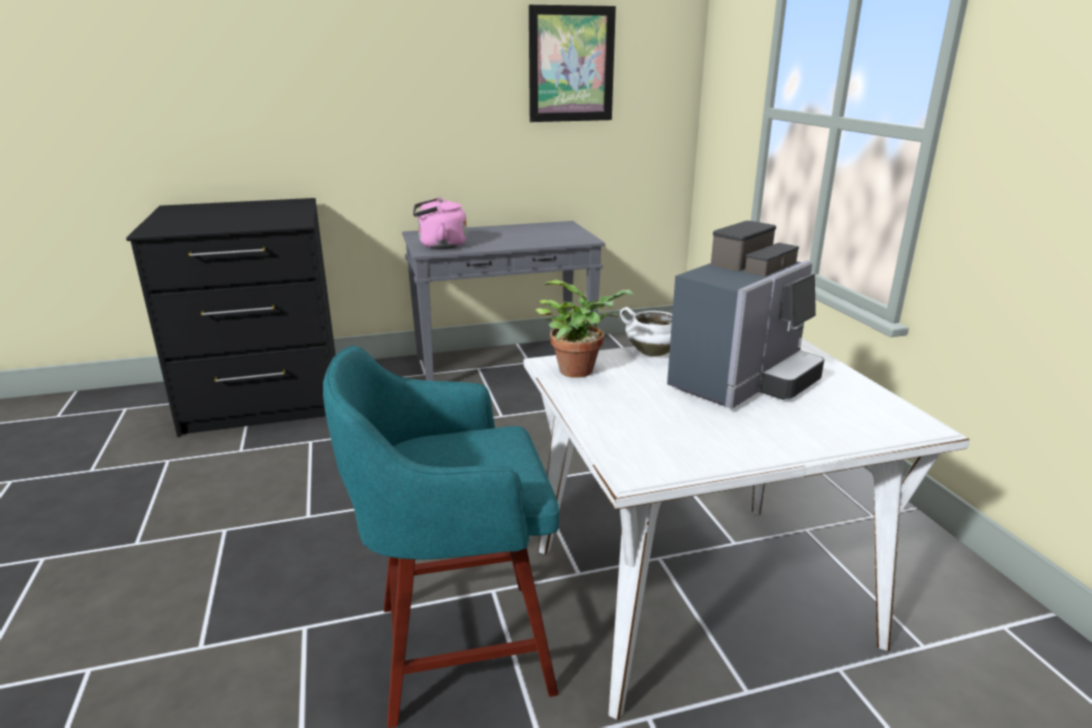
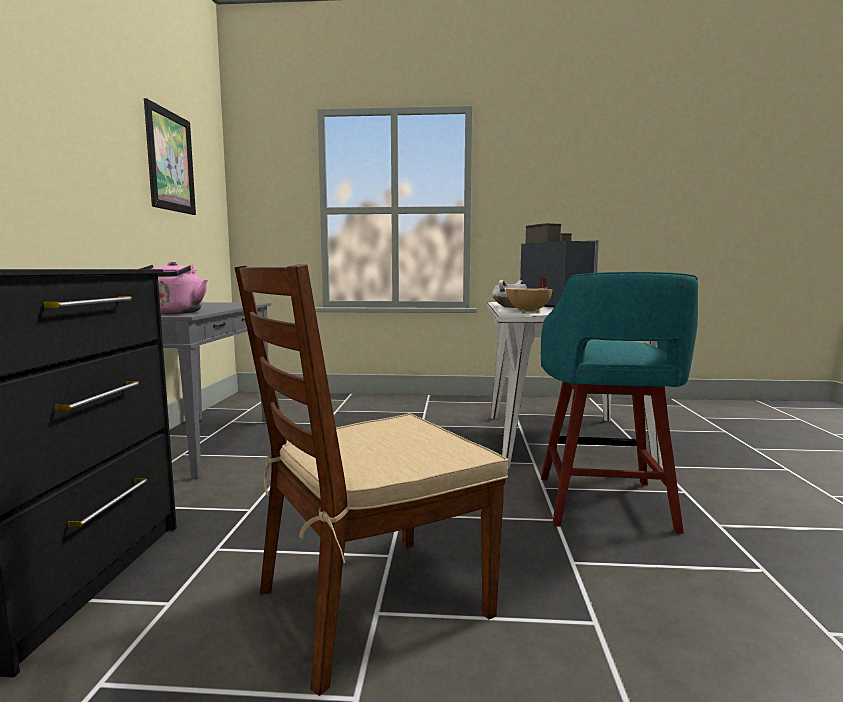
camera: 70 degrees left, 15 degrees down
potted plant [535,280,634,378] -> beige cooking pot [506,277,552,313]
none -> brown chair [235,264,508,696]

